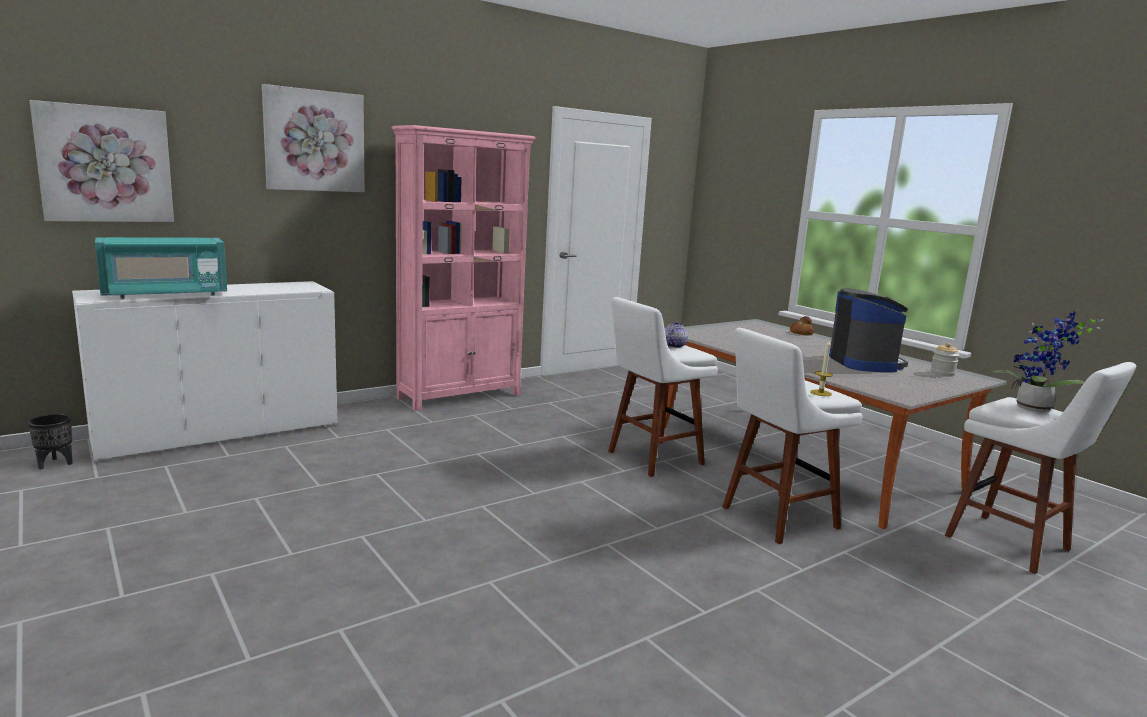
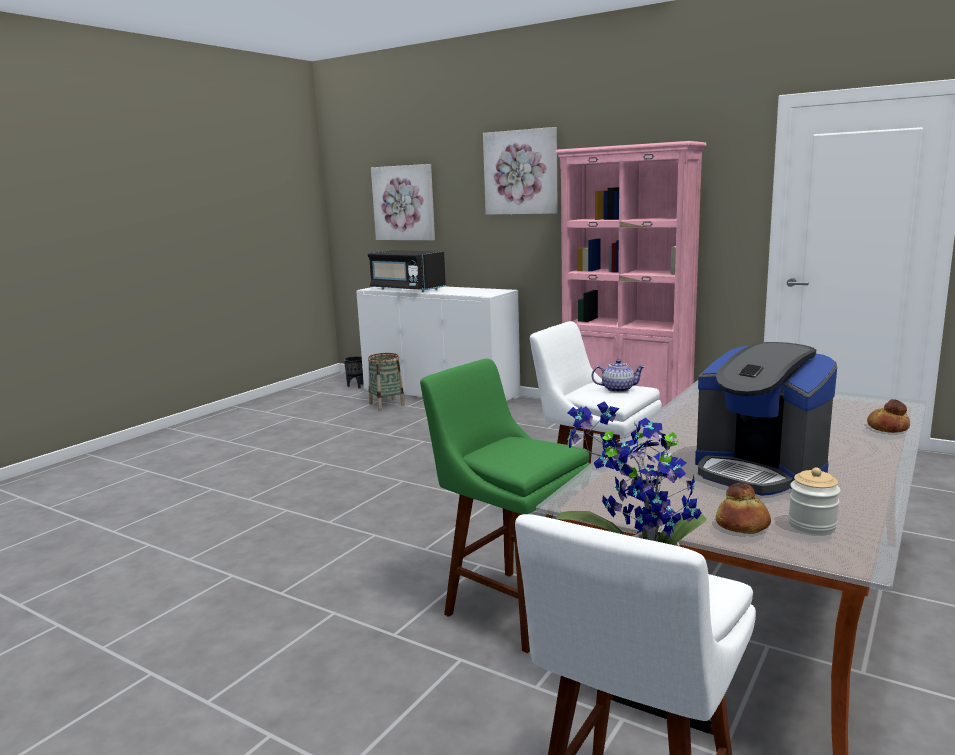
camera: 70 degrees right, 0 degrees up
turquoise microwave [95,237,227,299] -> black microwave [368,250,446,292]
white stool [722,328,862,544] -> green stool [420,359,590,653]
candle [810,340,833,396] -> none
coffee machine [829,288,908,372] -> coffee machine turned 75 degrees clockwise [695,342,837,496]
none -> basket [368,353,405,410]
none -> bread [716,482,771,534]

